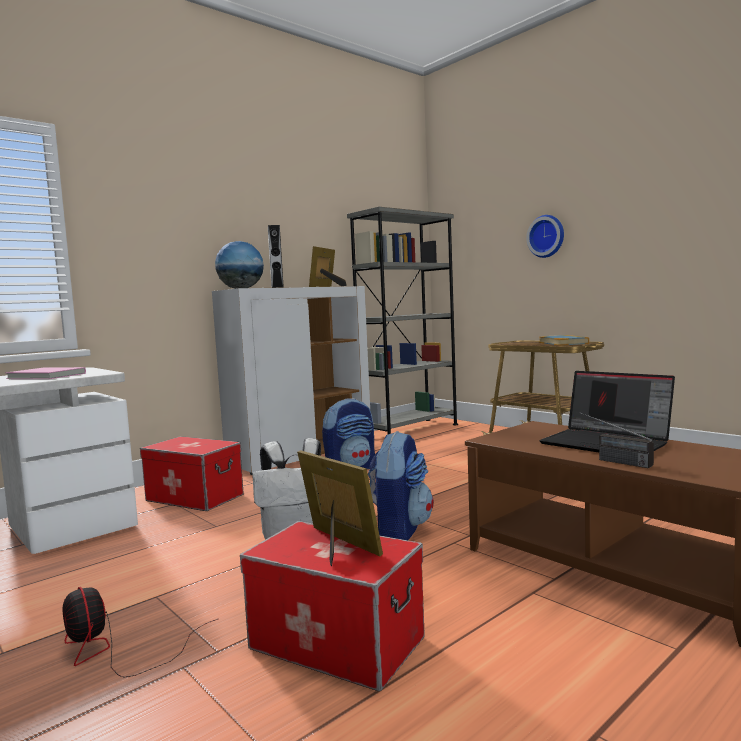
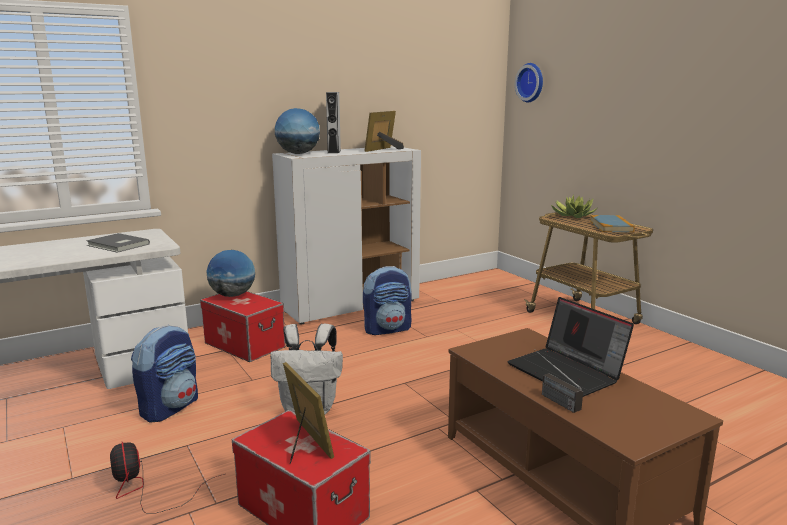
camera: 10 degrees right, 10 degrees up
pink book [6,367,86,379] -> grey book [86,233,150,253]
grey bookcase [347,207,458,434] -> none
backpack [368,431,434,540] -> backpack moved to [131,325,198,423]
wall clock [526,215,564,258] -> wall clock moved to [515,63,543,103]
none -> globe [206,250,255,297]
none -> potted plant [551,194,597,218]

